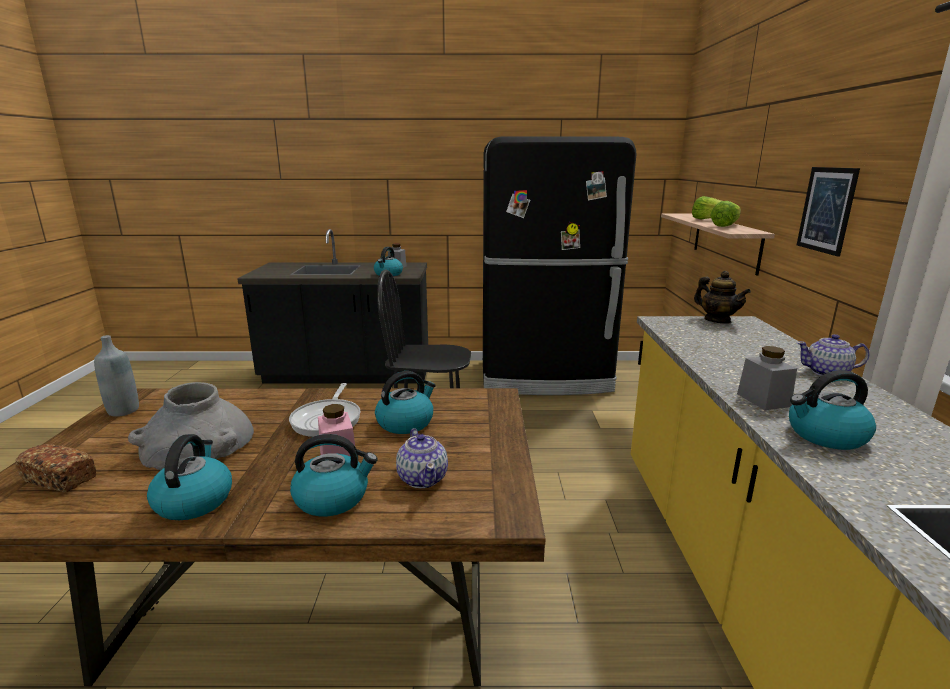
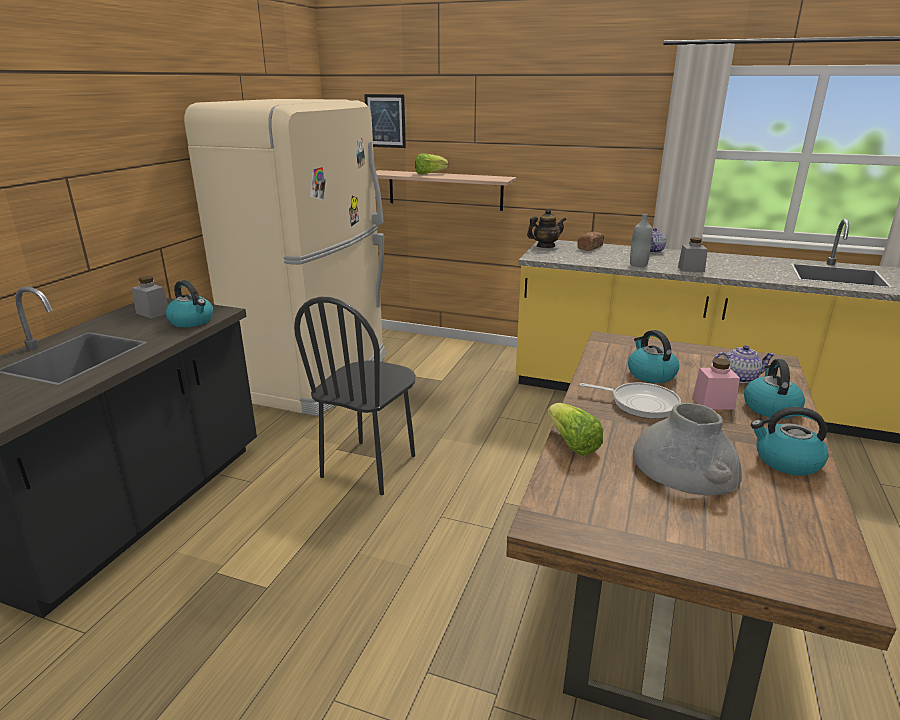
camera: 70 degrees left, 5 degrees up
bread [15,444,96,492] -> bread moved to [577,232,604,251]
grey bottle [94,335,139,417] -> grey bottle moved to [630,214,652,267]
black fridge [483,137,636,395] -> beige fridge [184,99,385,416]
lettuce [710,201,741,227] -> lettuce moved to [547,403,603,456]
kettle [789,370,876,450] -> none
picture [797,167,860,257] -> picture moved to [364,94,406,148]

